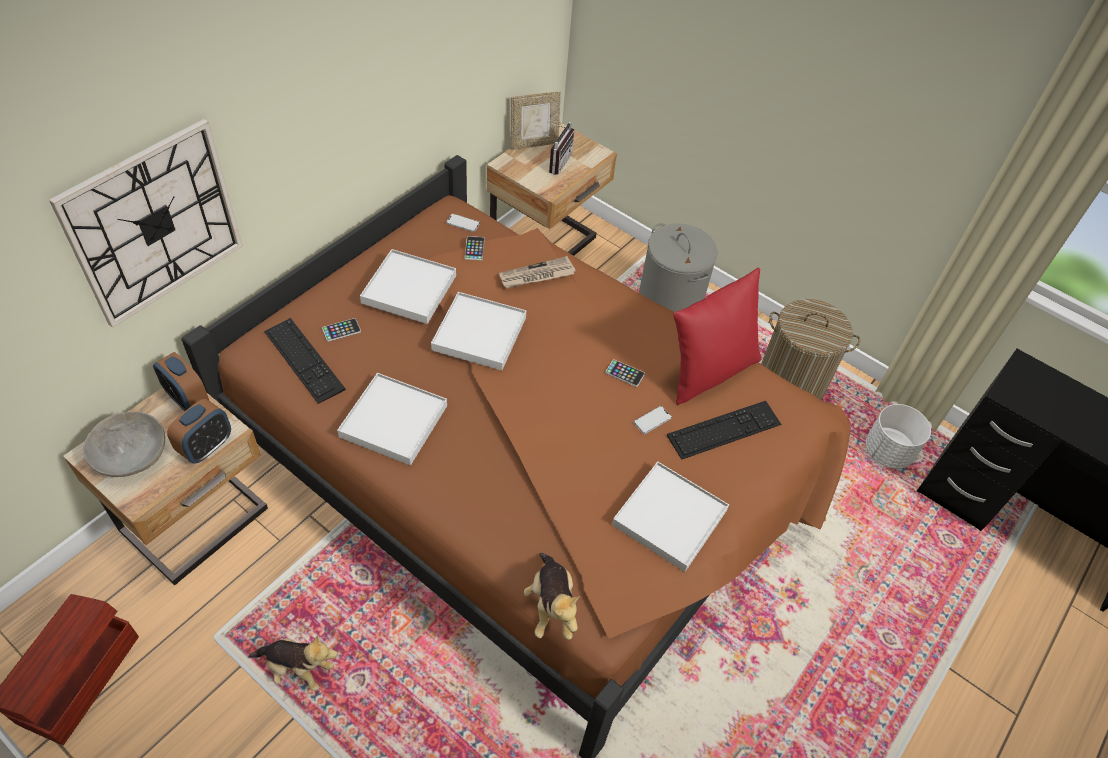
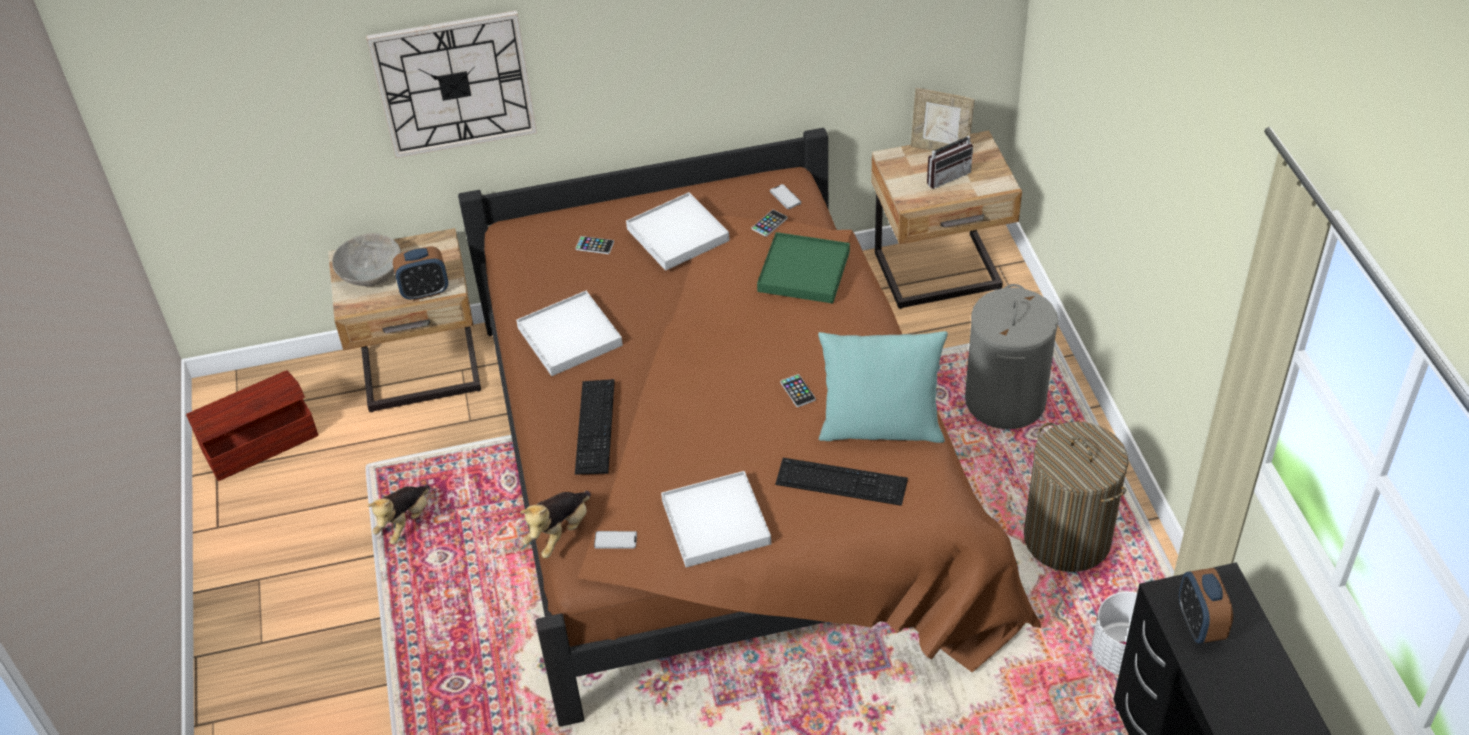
camera: 45 degrees right, 5 degrees down
alarm clock [153,352,209,411] -> alarm clock moved to [1179,568,1233,643]
plush toy [249,634,338,691] -> plush toy turned 60 degrees clockwise [367,484,430,545]
keyboard [264,318,346,404] -> keyboard moved to [575,379,615,475]
white tray [431,292,526,371] -> none
newspaper [499,256,576,288] -> green tray [757,232,850,304]
phone [634,406,672,434] -> phone moved to [594,531,637,549]
red pillow [674,268,762,405] -> turquoise pillow [818,331,948,443]

